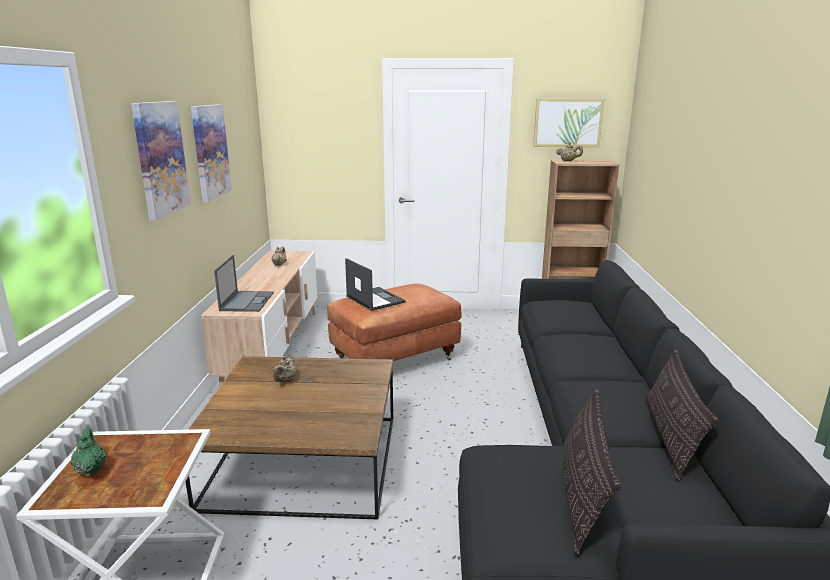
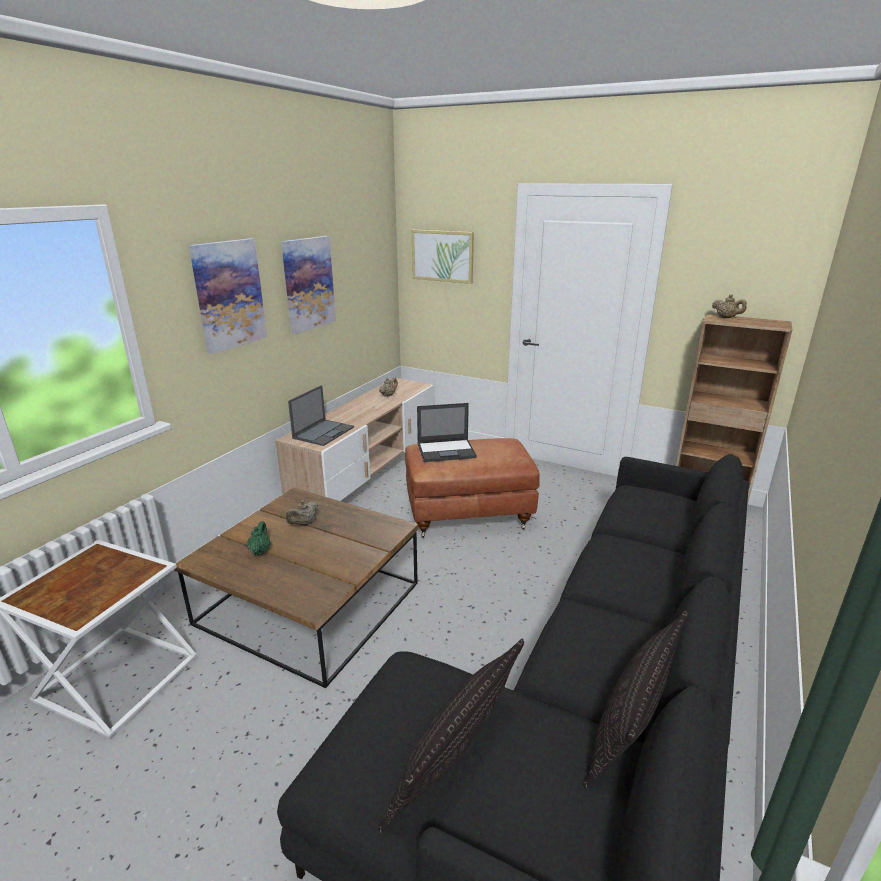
camera: 25 degrees right, 5 degrees up
green teapot [71,428,106,476] -> green teapot moved to [247,521,271,556]
laptop [345,258,406,311] -> laptop turned 90 degrees clockwise [417,403,477,462]
picture [533,98,604,147] -> picture moved to [412,230,474,284]

